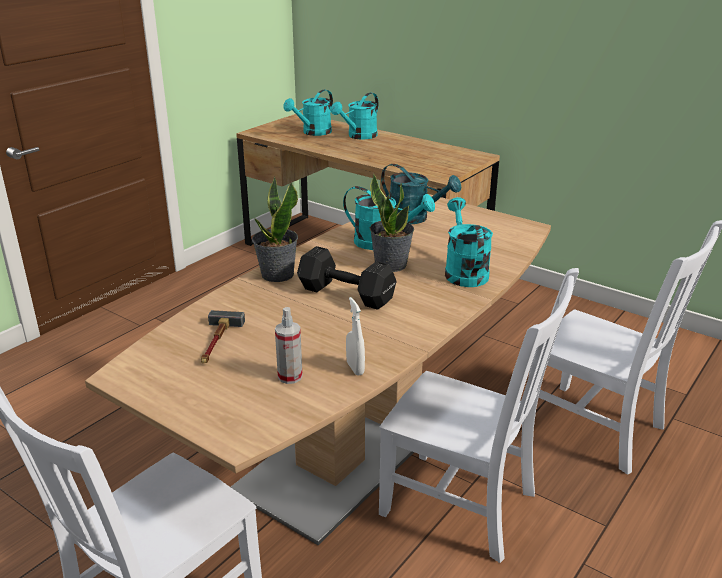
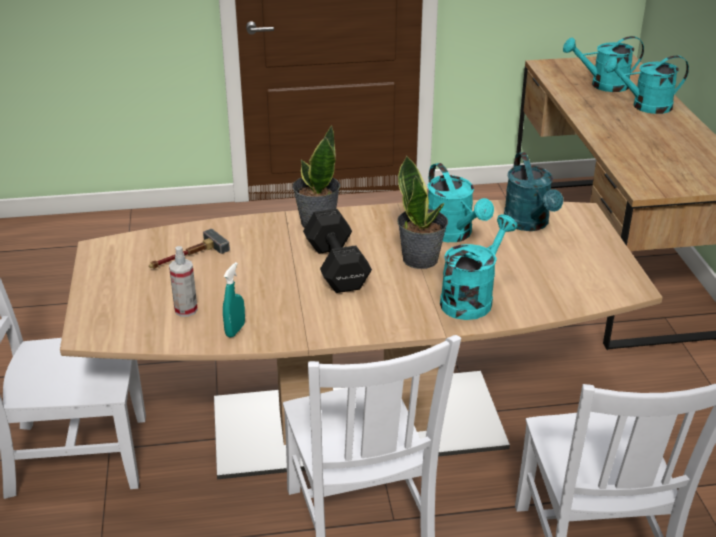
camera: 45 degrees right, 5 degrees up
white spray bottle [346,297,365,376] -> turquoise spray bottle [223,262,245,338]

